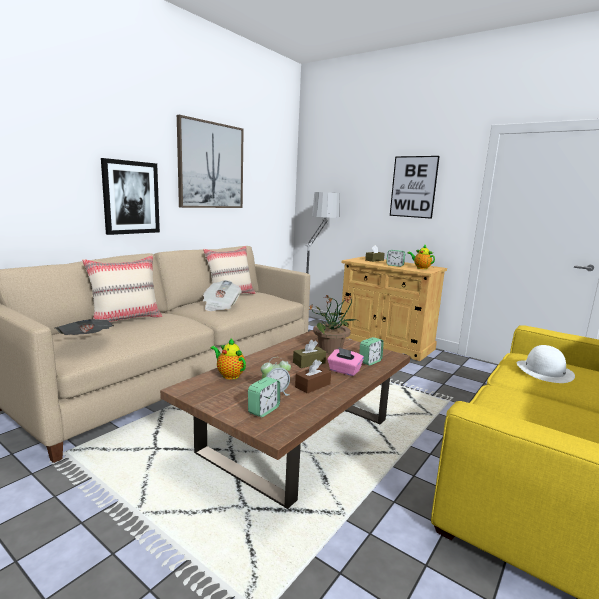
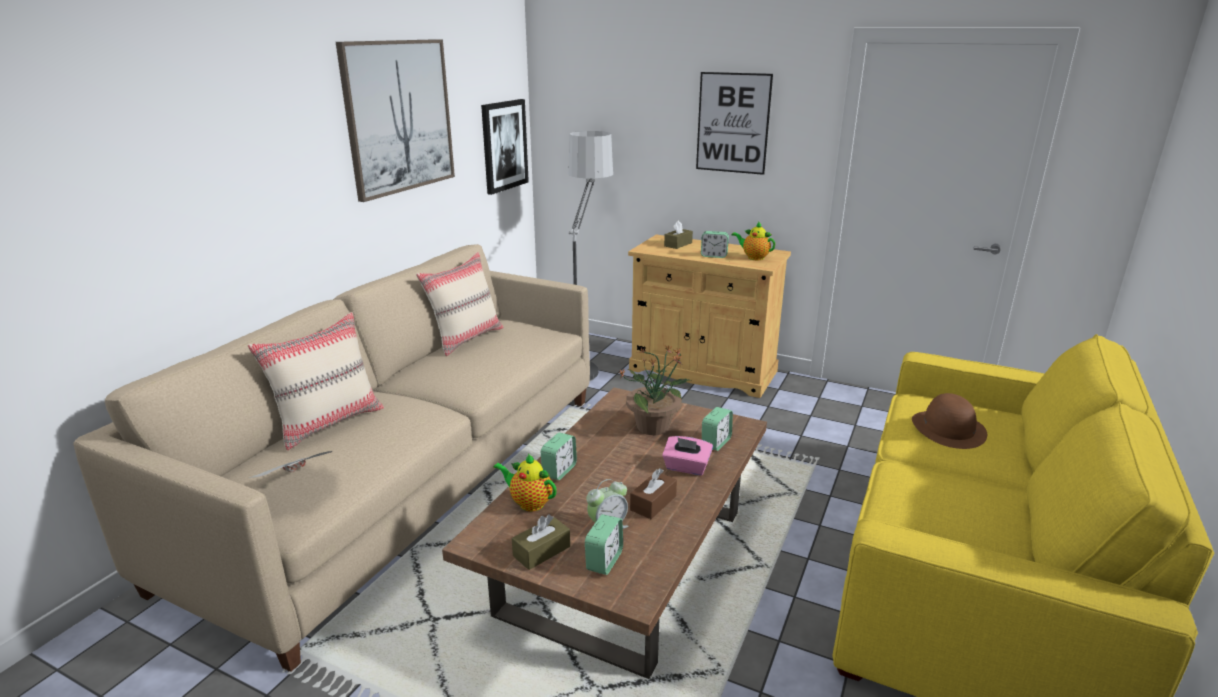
camera: 10 degrees left, 10 degrees up
picture [101,158,160,235] -> picture moved to [481,99,529,195]
newspaper [203,280,242,311] -> none
brown tissue box [293,340,326,368] -> brown tissue box moved to [512,515,570,570]
white hat [517,345,575,383] -> brown hat [912,393,987,449]
none -> alarm clock [541,432,577,480]

